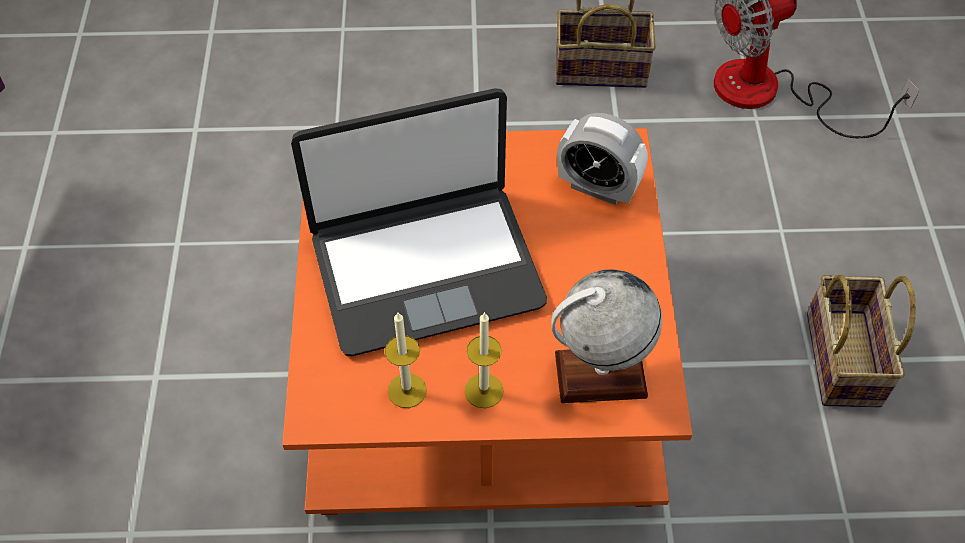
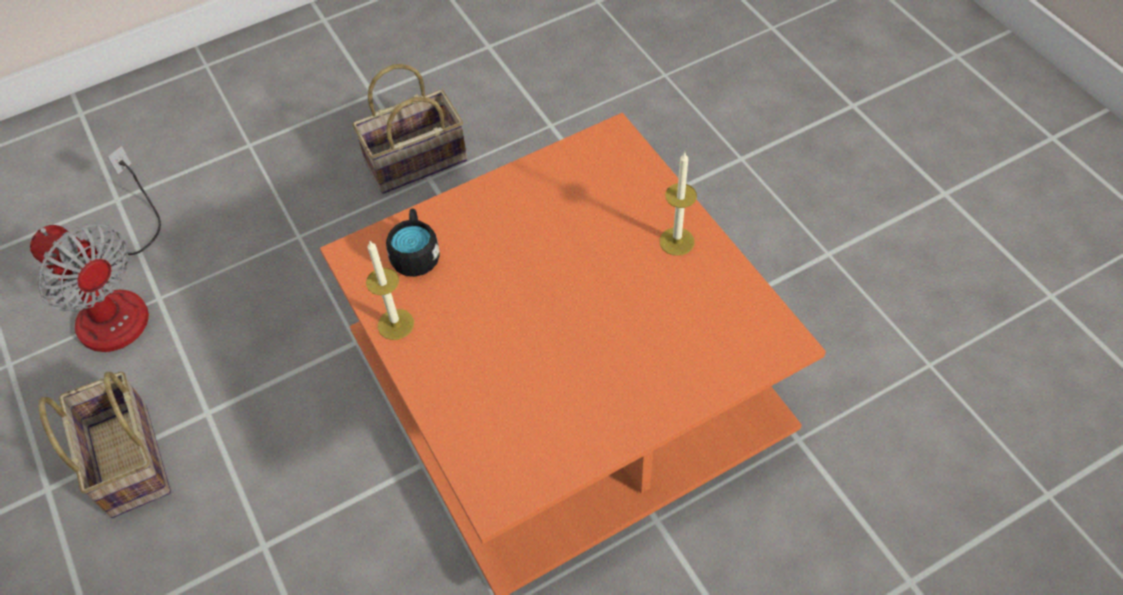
camera: 115 degrees left, 0 degrees up
laptop [291,88,547,356] -> none
candle [385,313,427,408] -> candle moved to [366,241,414,340]
globe [551,270,662,403] -> none
alarm clock [557,113,648,205] -> black mug [386,208,440,277]

